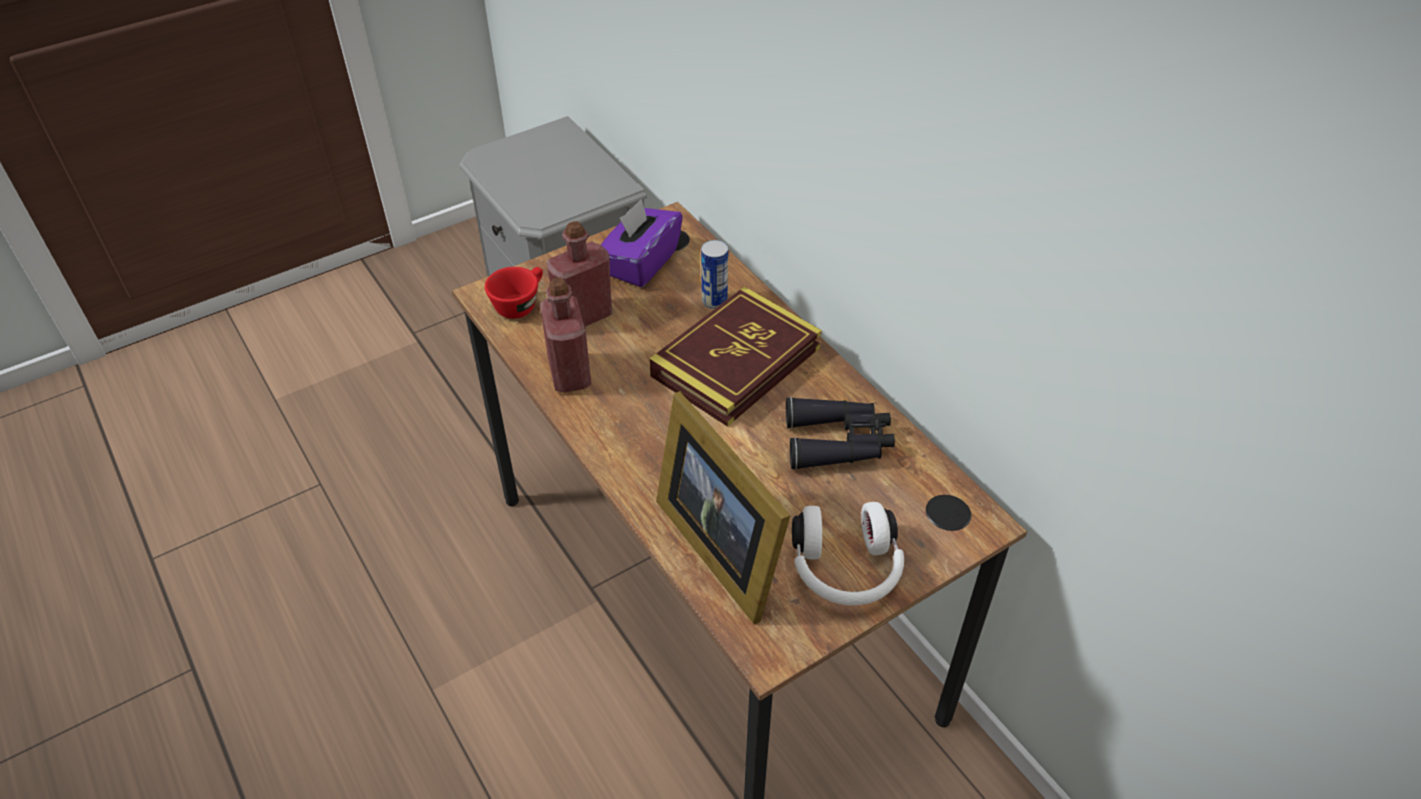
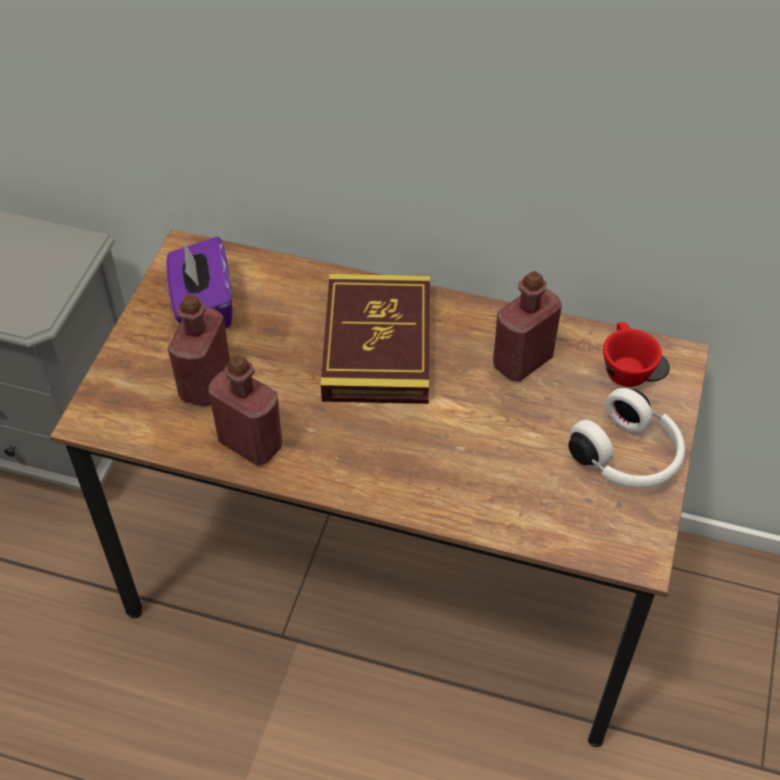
camera: 40 degrees left, 5 degrees up
red cup [485,267,543,319] -> red cup moved to [603,322,662,387]
picture frame [656,391,791,624] -> none
can [701,240,728,309] -> none
black binoculars [786,397,895,470] -> red bottle [493,271,562,382]

